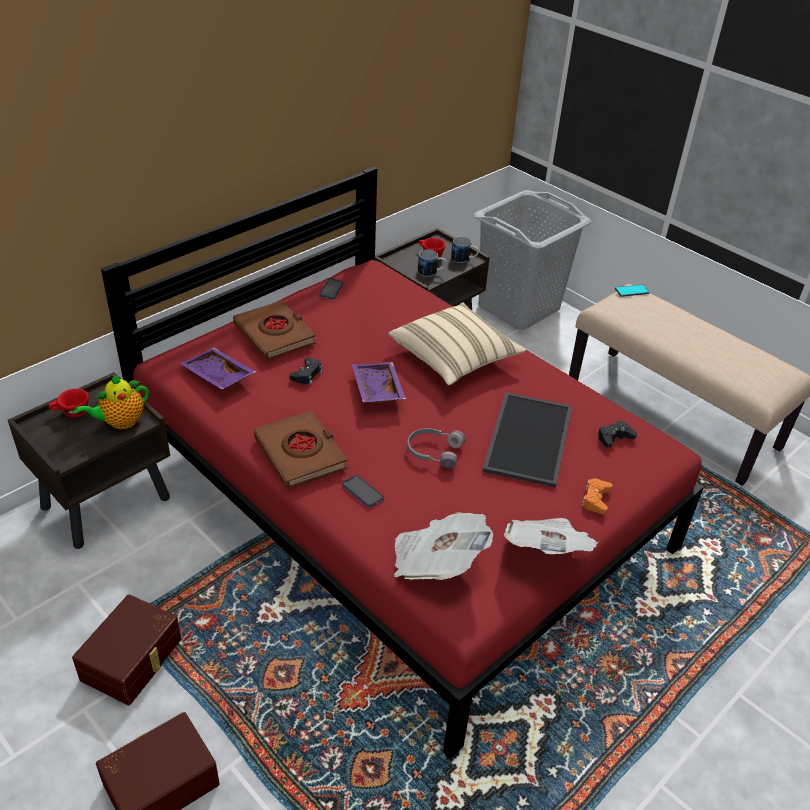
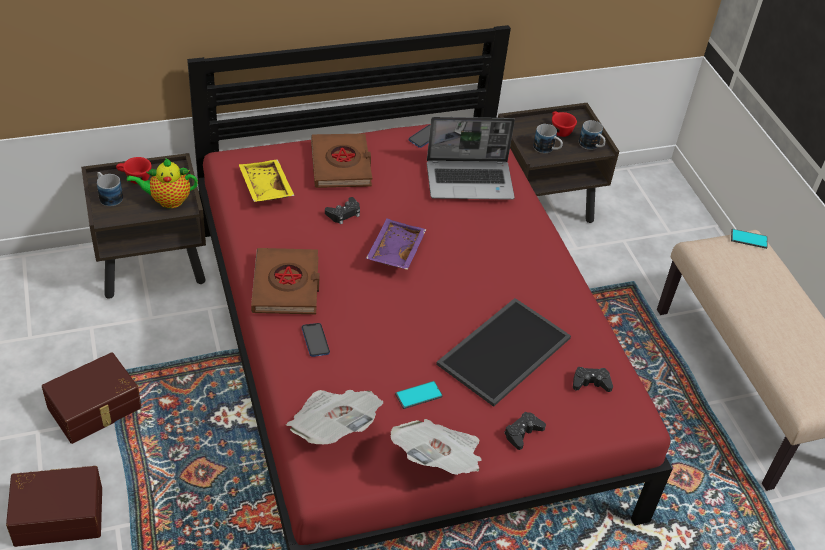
camera: 25 degrees right, 5 degrees up
purple tray [180,348,256,389] -> yellow tray [239,159,295,202]
beige pillow [388,303,526,385] -> none
grey headphones [407,428,466,468] -> none
grey laundry basket [474,190,591,330] -> none
orange game controller [581,478,612,514] -> black game controller [504,412,546,450]
none -> mug [97,172,123,206]
none -> phone [395,381,443,409]
none -> laptop [427,117,515,200]

